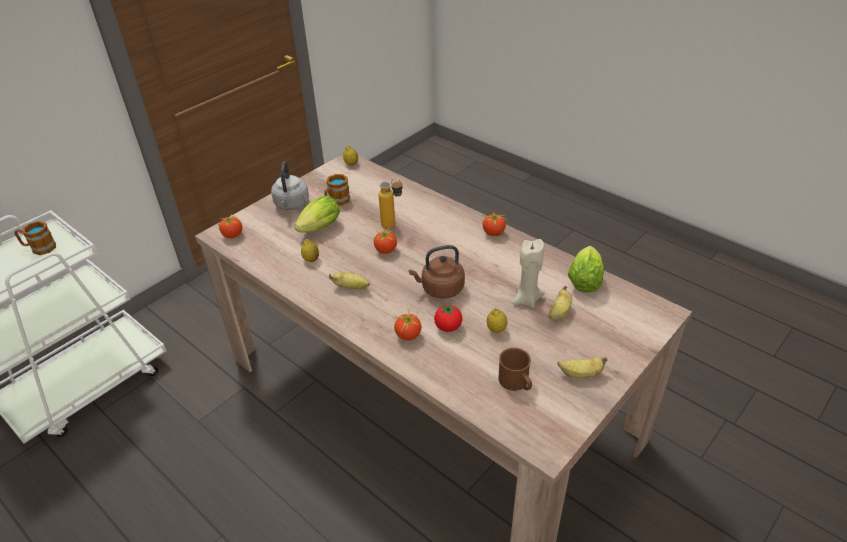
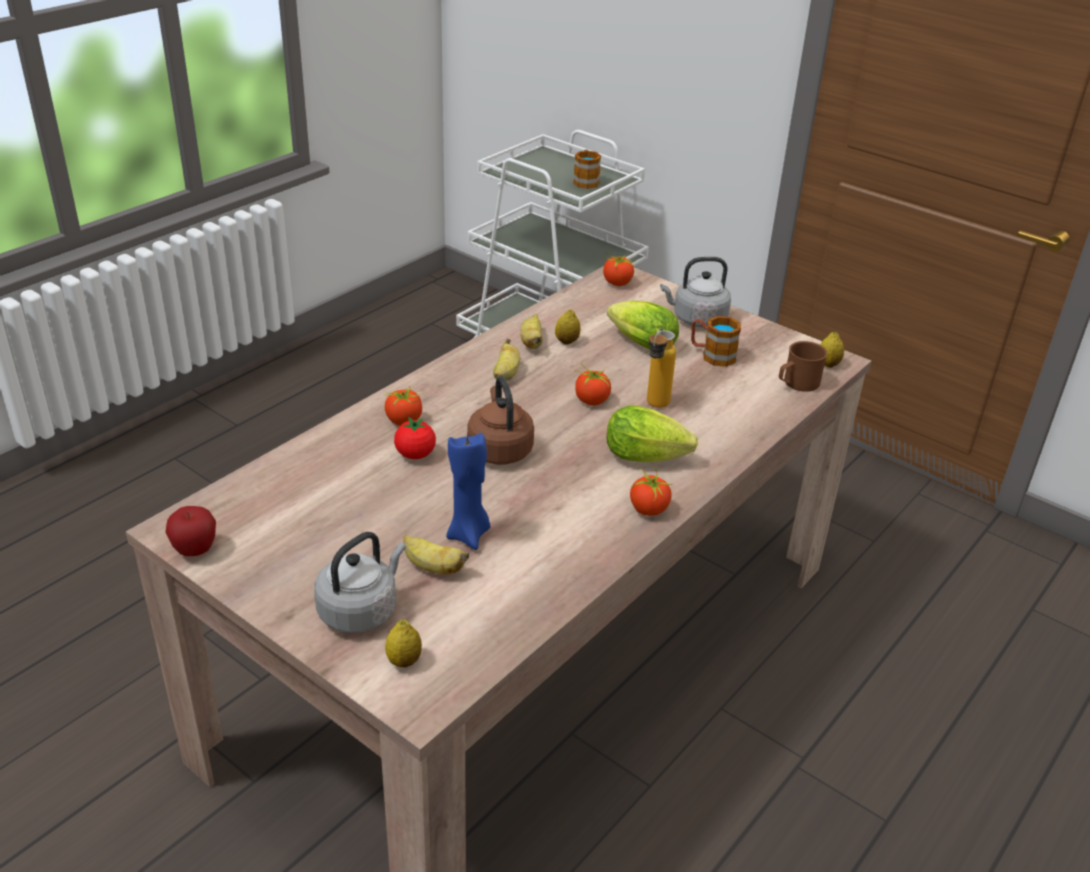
camera: 85 degrees right, 5 degrees down
lemon [487,308,507,332] -> lemon moved to [385,620,422,667]
brown mug [498,348,532,391] -> brown mug moved to [779,341,828,392]
beige candle [512,239,545,308] -> blue candle [446,433,490,550]
banana [557,357,607,378] -> banana moved to [520,314,543,350]
lettuce [568,246,604,292] -> lettuce moved to [607,405,698,462]
none -> apple [165,506,216,556]
none -> grey kettle [314,532,406,633]

